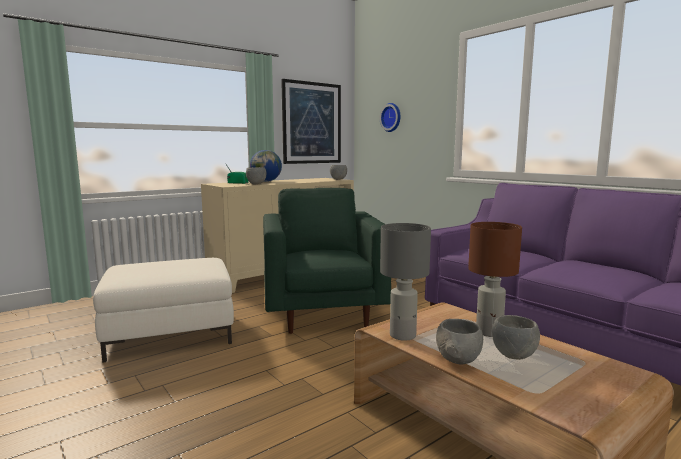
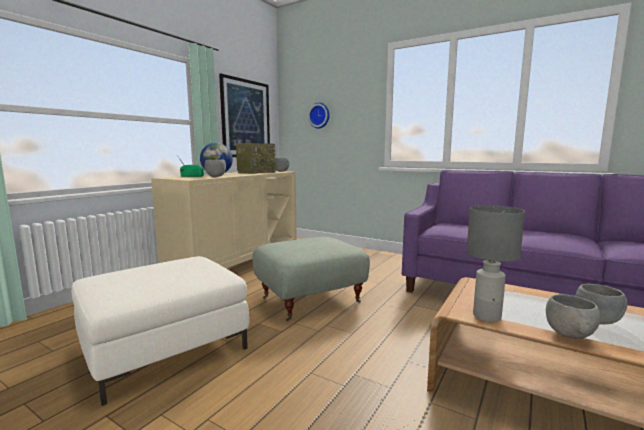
camera: 20 degrees left, 0 degrees up
green armchair [263,188,391,334] -> grey ottoman [252,237,370,321]
brown table lamp [468,222,522,337] -> none
none -> radio [236,143,277,174]

